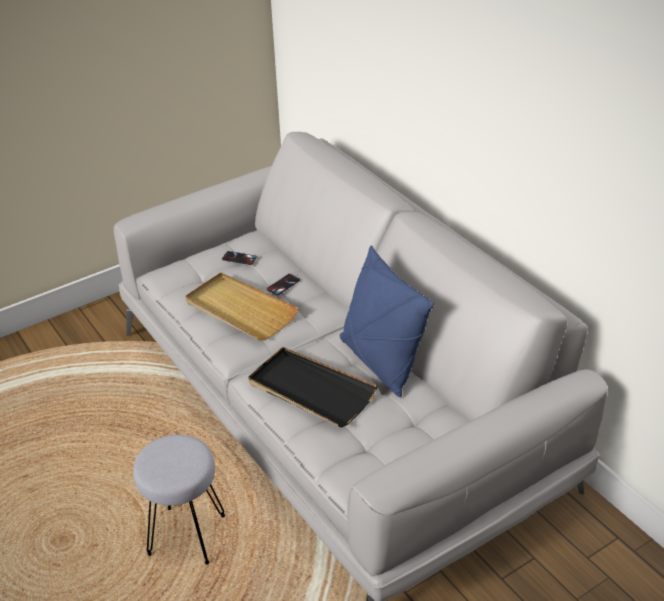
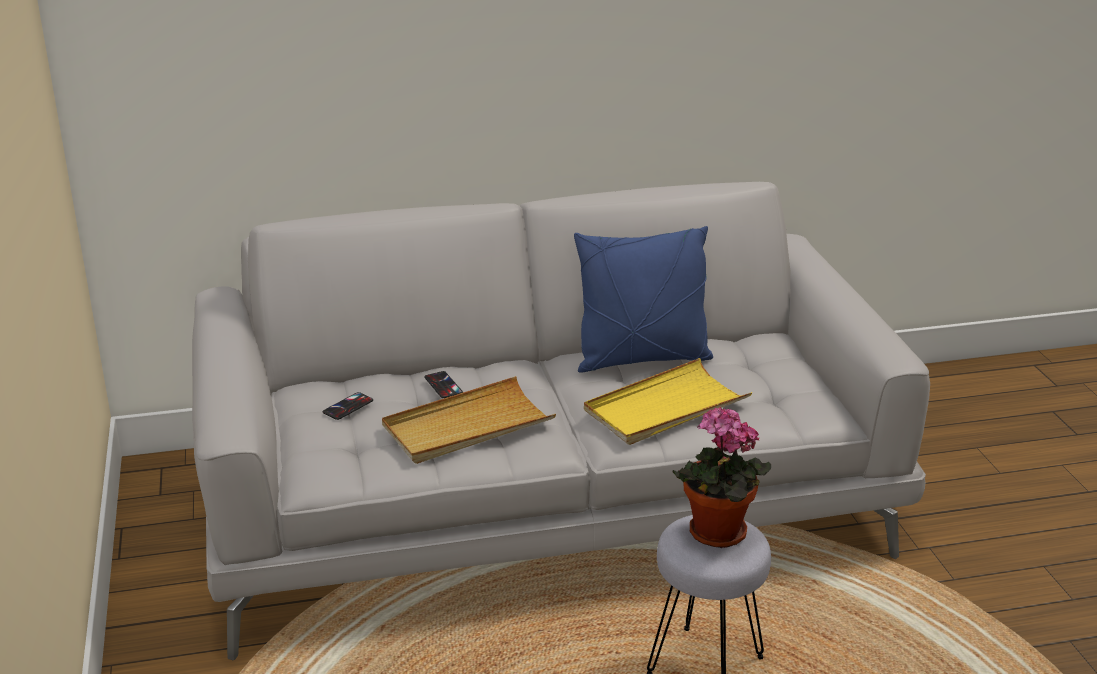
camera: 70 degrees left, 10 degrees down
black tray [248,347,378,427] -> yellow tray [584,358,752,445]
none -> potted plant [673,407,771,548]

